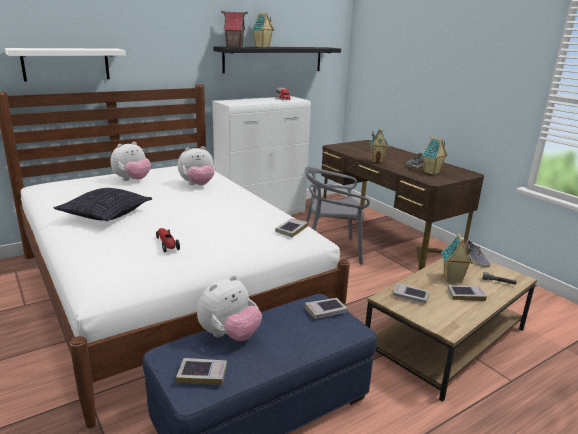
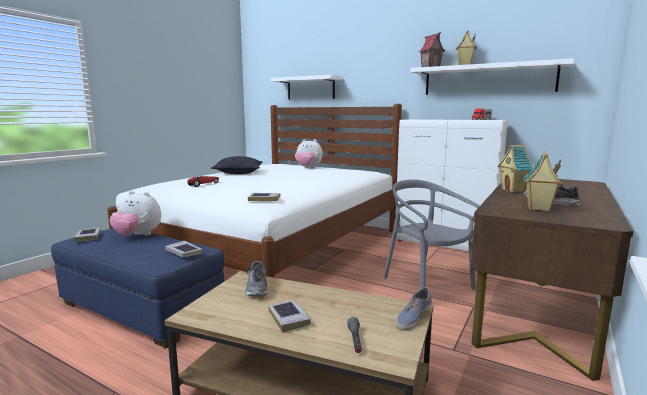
camera: 65 degrees right, 10 degrees down
plush toy [178,146,215,185] -> none
black shelf [213,46,341,74] -> white shelf [411,58,574,95]
book [393,283,430,304] -> shoe [245,261,267,297]
toy house [441,233,473,283] -> none

